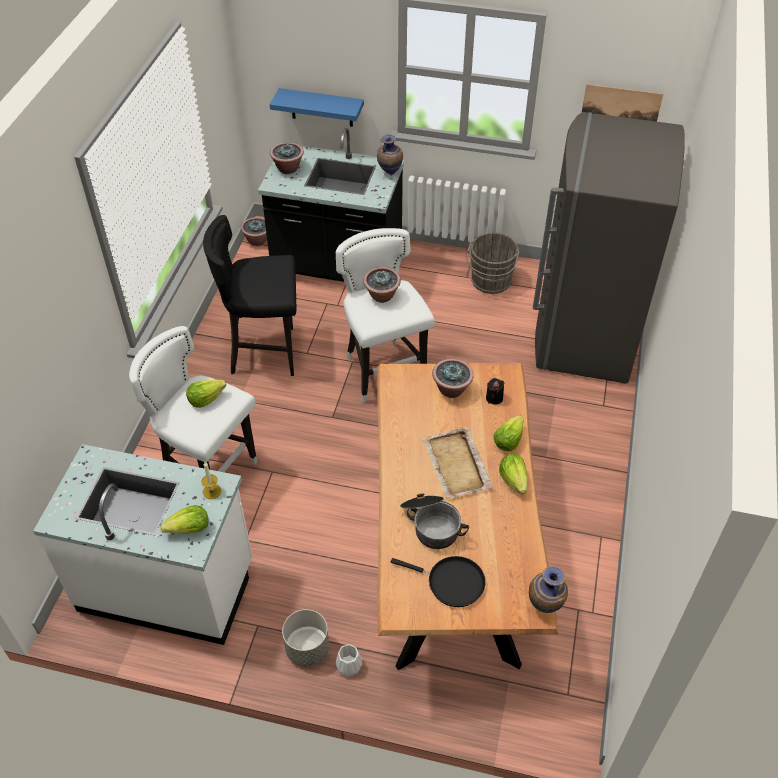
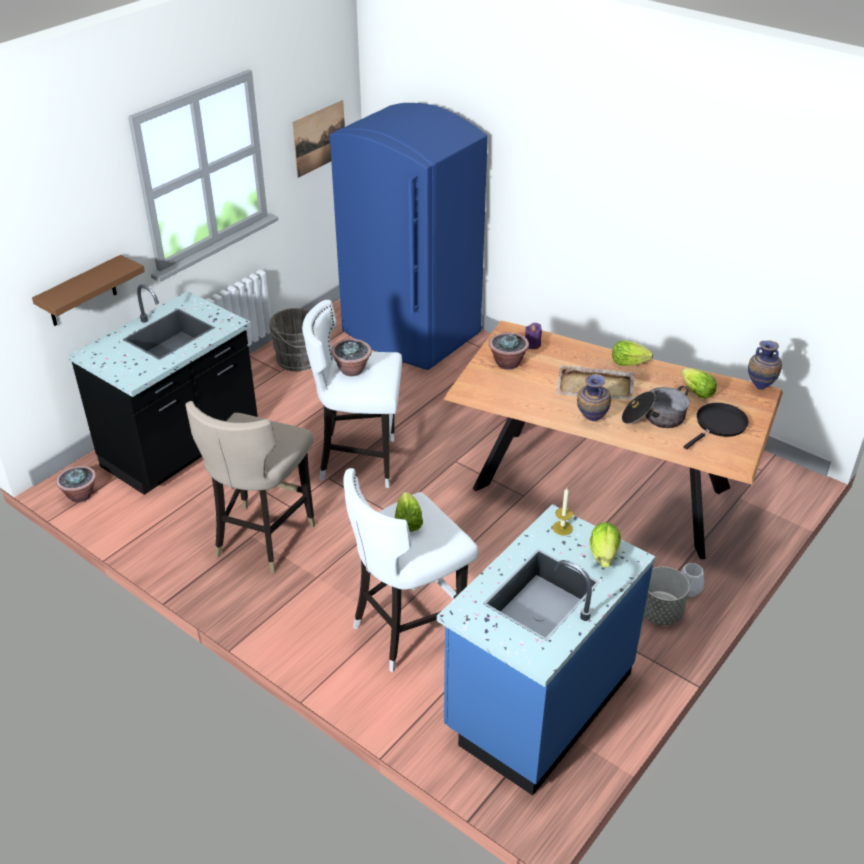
camera: 65 degrees left, 10 degrees down
white counter [33,444,252,645] -> blue counter [437,504,655,796]
black stool [203,215,296,376] -> beige stool [185,401,315,573]
blue shelf [270,88,364,127] -> brown shelf [32,255,145,326]
potted plant [270,142,304,174] -> none
vase [377,134,403,175] -> vase moved to [577,374,611,421]
black candle [486,378,504,405] -> purple candle [525,323,542,349]
lettuce [494,416,524,452] -> lettuce moved to [681,368,717,399]
grey fridge [533,112,685,384] -> blue fridge [330,103,488,370]

